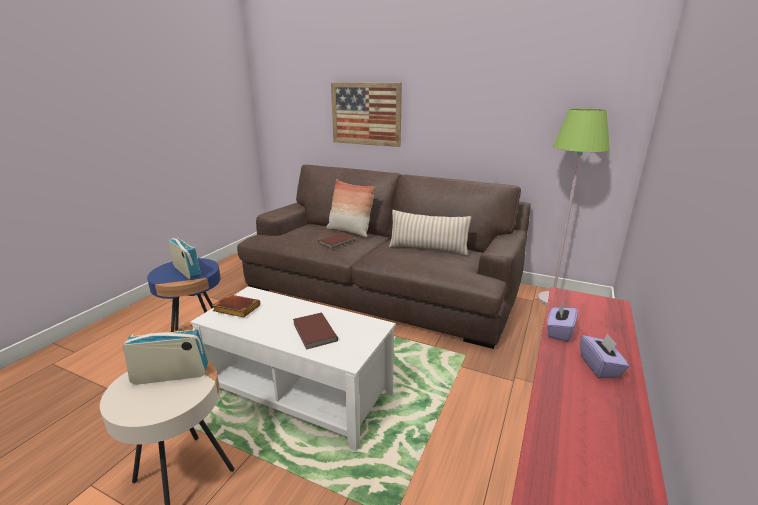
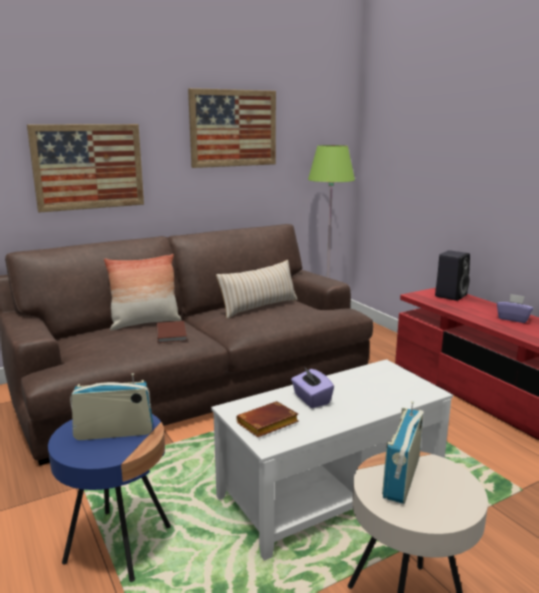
camera: 55 degrees left, 5 degrees down
brown book [293,313,338,350] -> none
purple tissue box [547,302,578,342] -> purple tissue box moved to [291,368,334,408]
none -> picture [188,88,276,168]
none -> black speaker [435,250,470,301]

